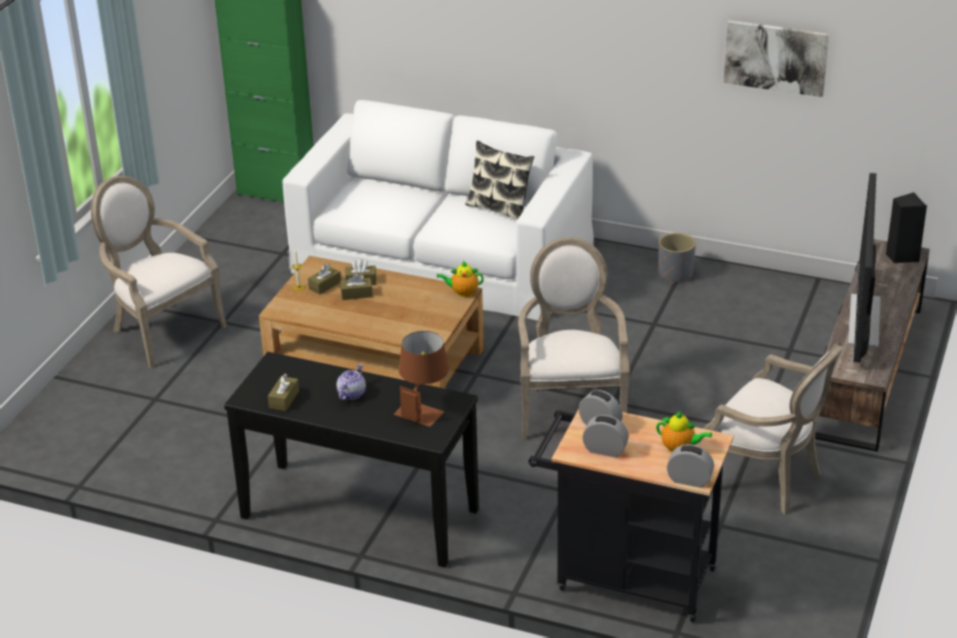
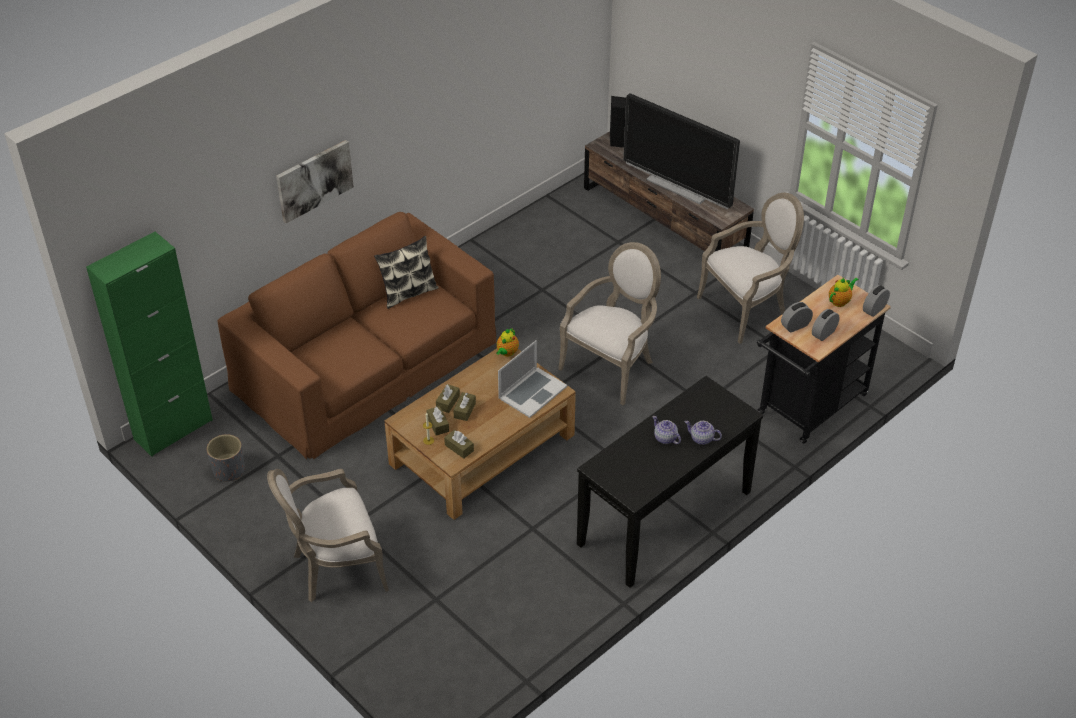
camera: 65 degrees left, 10 degrees up
brown tissue box [268,374,299,411] -> brown tissue box moved to [444,430,474,459]
white sofa [283,100,594,321] -> brown sofa [218,212,496,460]
brown table lamp [394,331,449,427] -> none
armchair [518,237,630,440] -> armchair turned 105 degrees clockwise [558,242,661,405]
grey planter [659,233,696,284] -> grey planter moved to [207,434,245,481]
picture [724,20,829,97] -> picture moved to [276,140,354,223]
none -> laptop [498,340,567,418]
none -> teapot [685,421,722,445]

